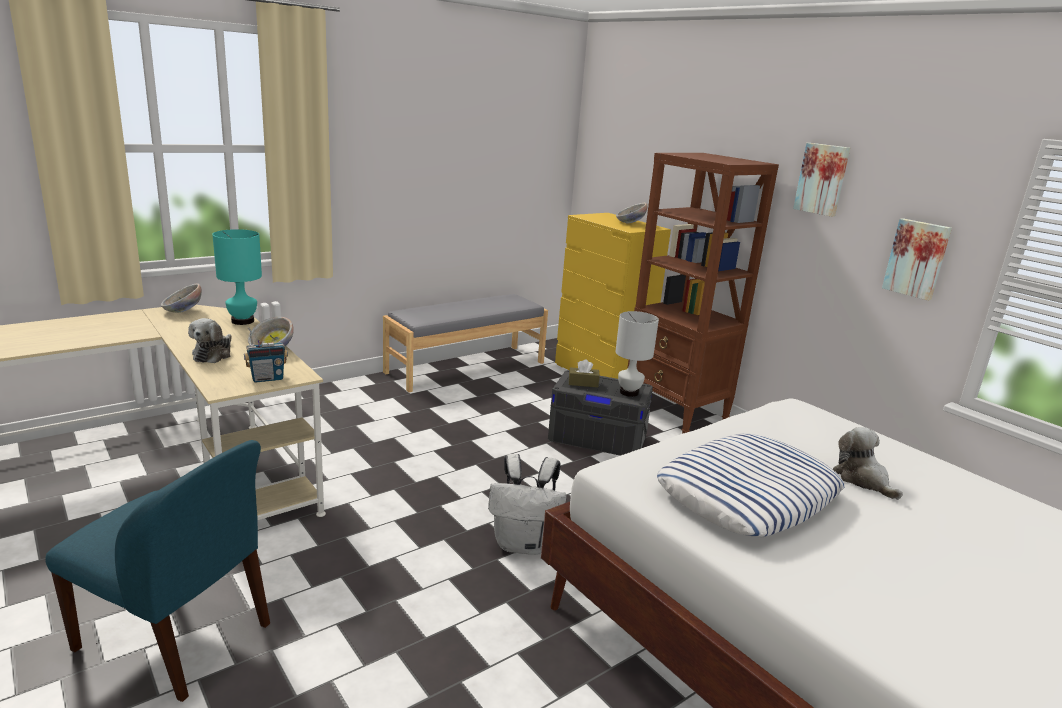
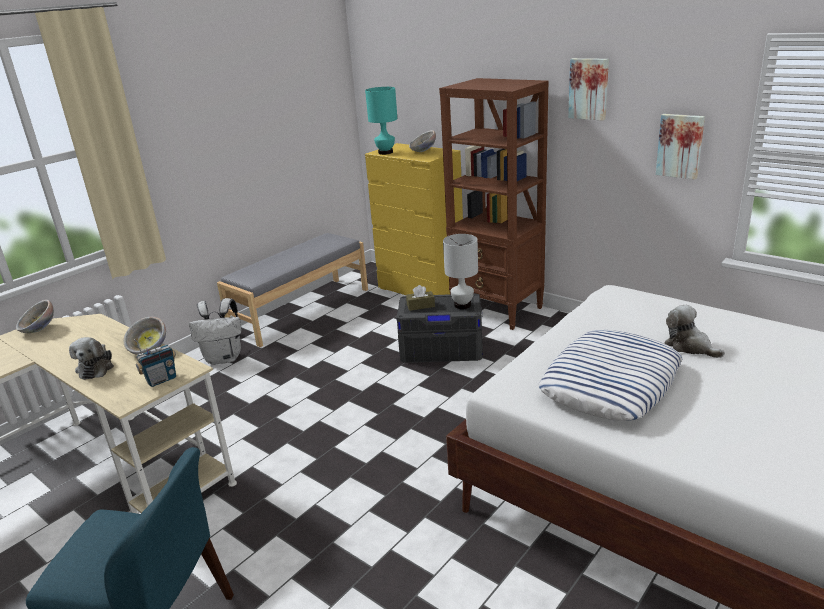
camera: 10 degrees left, 5 degrees up
turquoise table lamp [212,229,262,325] -> turquoise table lamp moved to [365,87,397,155]
white backpack [488,454,566,555] -> white backpack moved to [189,298,241,365]

